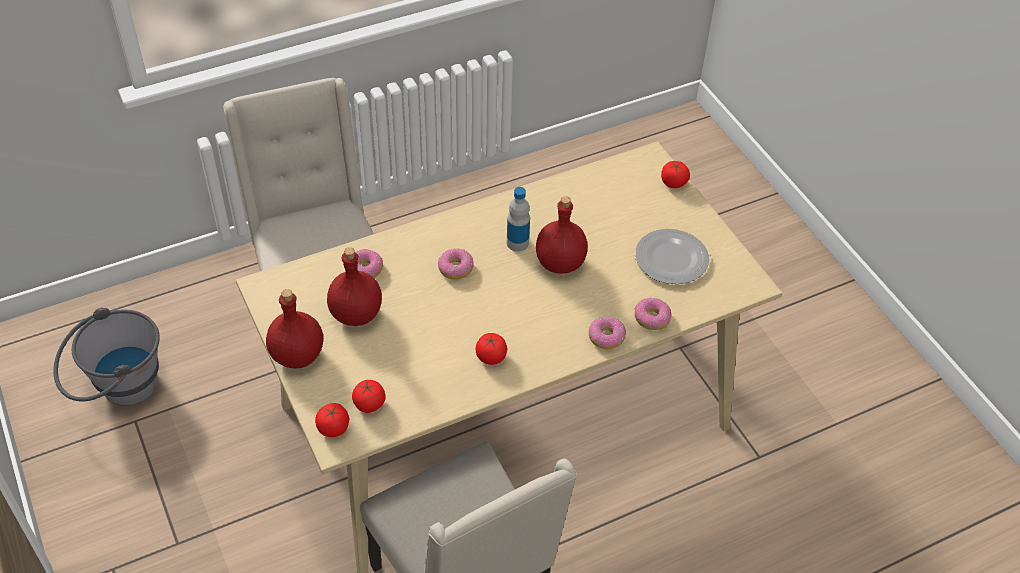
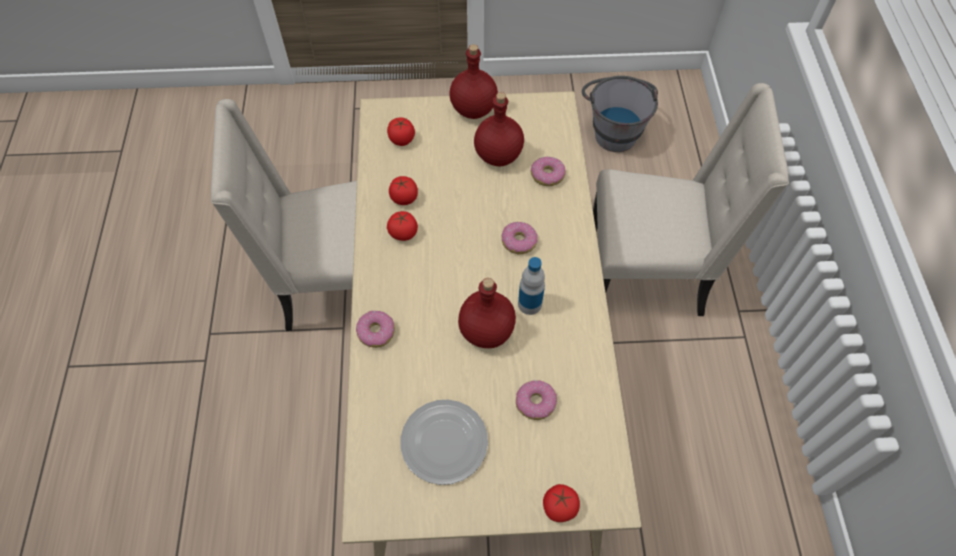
camera: 115 degrees right, 10 degrees up
tomato [315,403,349,437] -> tomato moved to [389,176,418,205]
donut [635,298,672,330] -> donut moved to [516,380,557,420]

